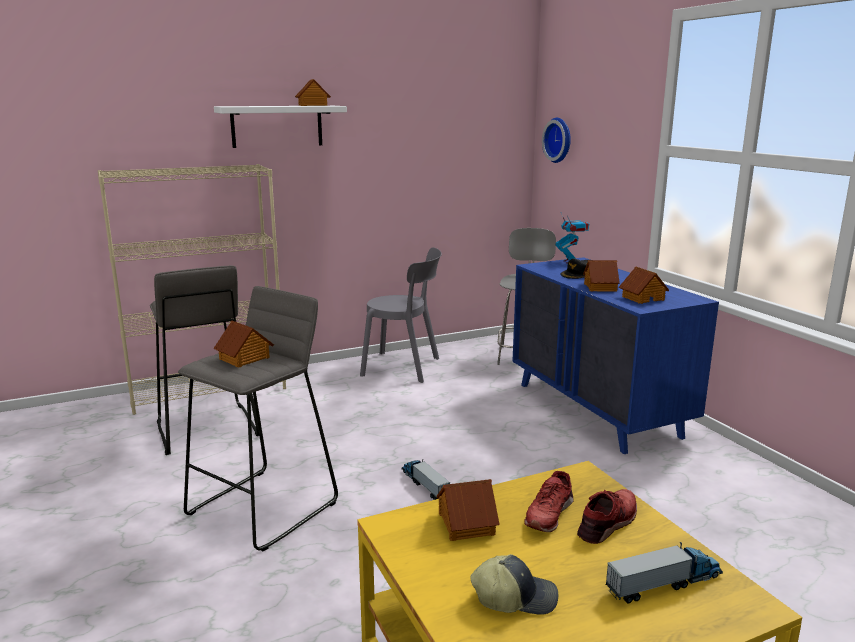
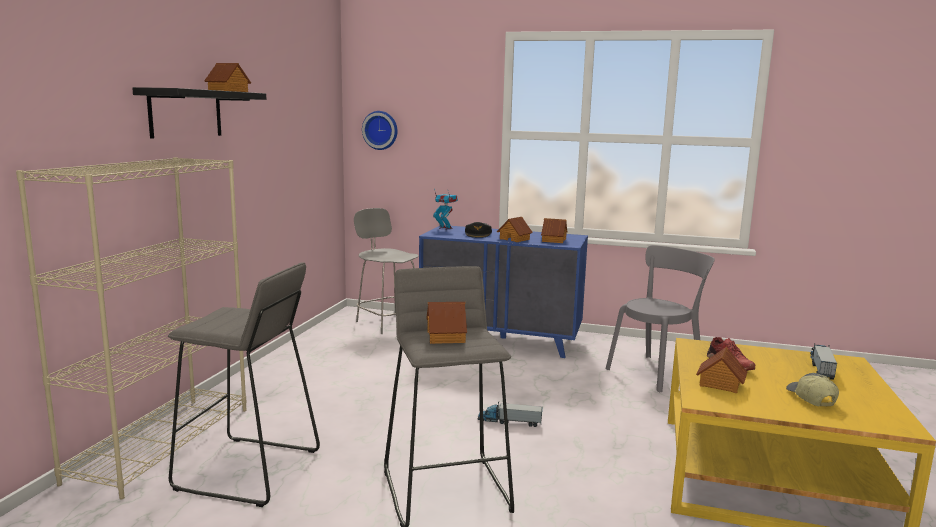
camera: 50 degrees left, 5 degrees down
white shelf [214,106,347,148] -> black shelf [132,87,266,138]
grey chair [360,247,442,383] -> grey chair moved to [606,245,715,393]
cap [470,554,558,614] -> cap turned 45 degrees counterclockwise [786,373,839,407]
red shoe [577,489,637,544] -> none

